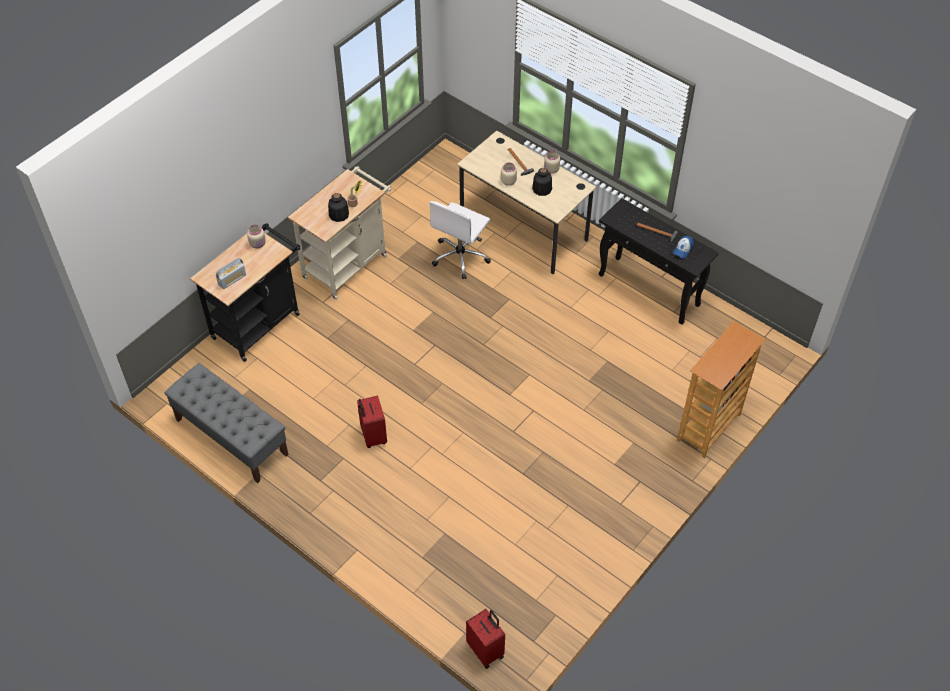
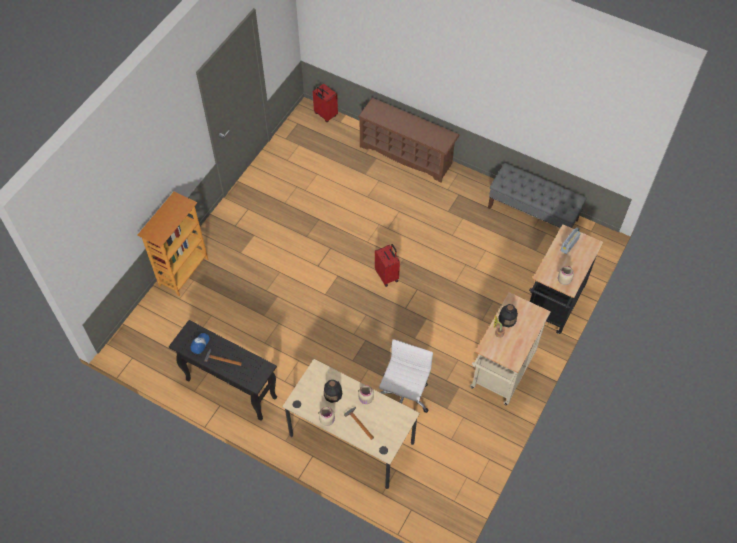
camera: 170 degrees right, 5 degrees up
red suitcase [357,395,387,448] -> red suitcase moved to [375,244,400,287]
none -> brown shoe rack [358,98,460,183]

